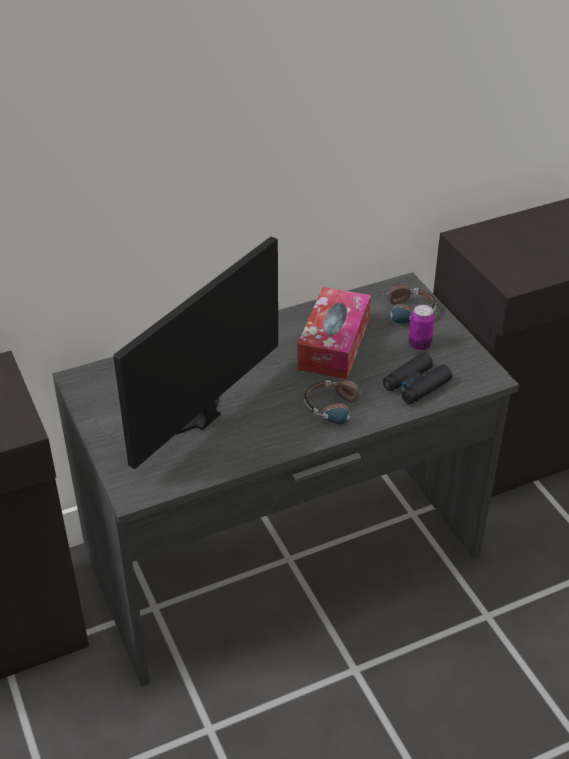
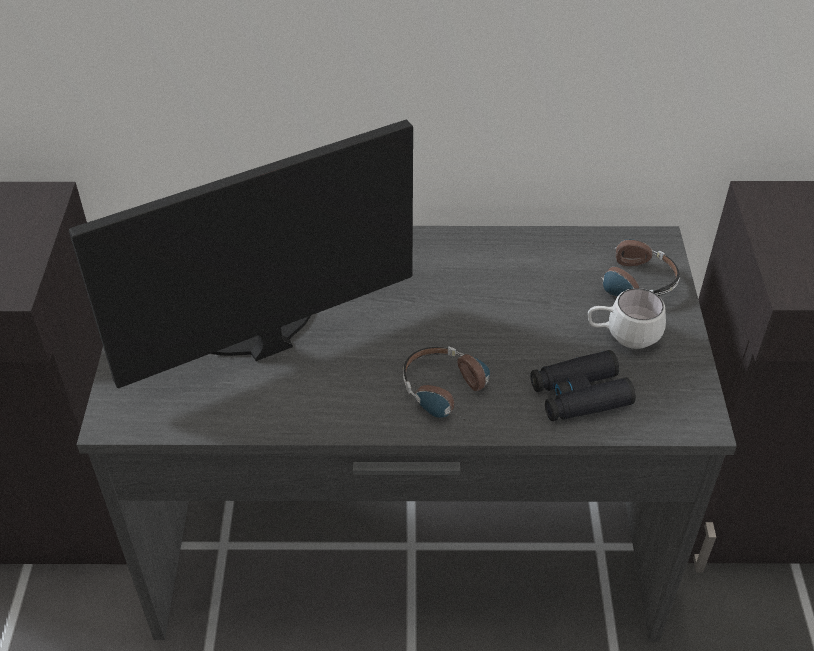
camera: 25 degrees right, 5 degrees up
tissue box [297,287,371,379] -> none
can [409,305,435,351] -> white mug [588,288,666,349]

